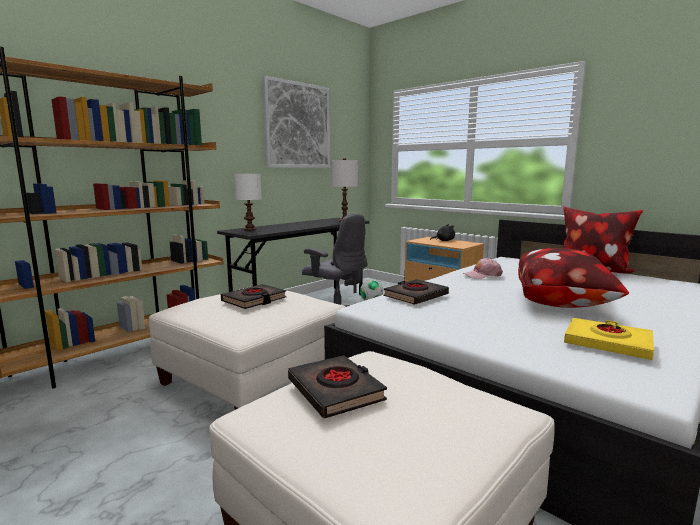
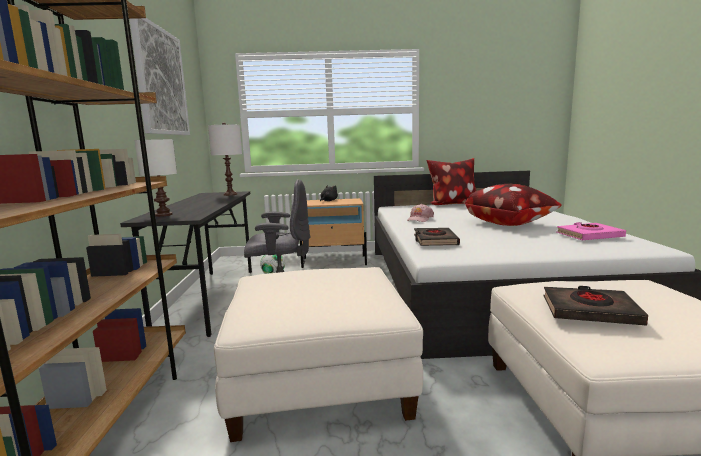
camera: 45 degrees left, 0 degrees up
black book [221,284,287,309] -> none
yellow book [564,318,654,360] -> pink book [557,222,626,240]

